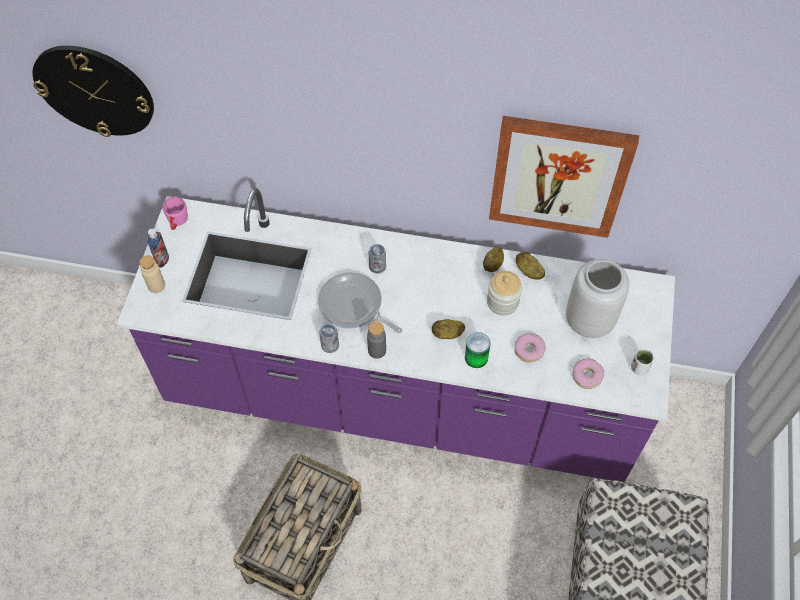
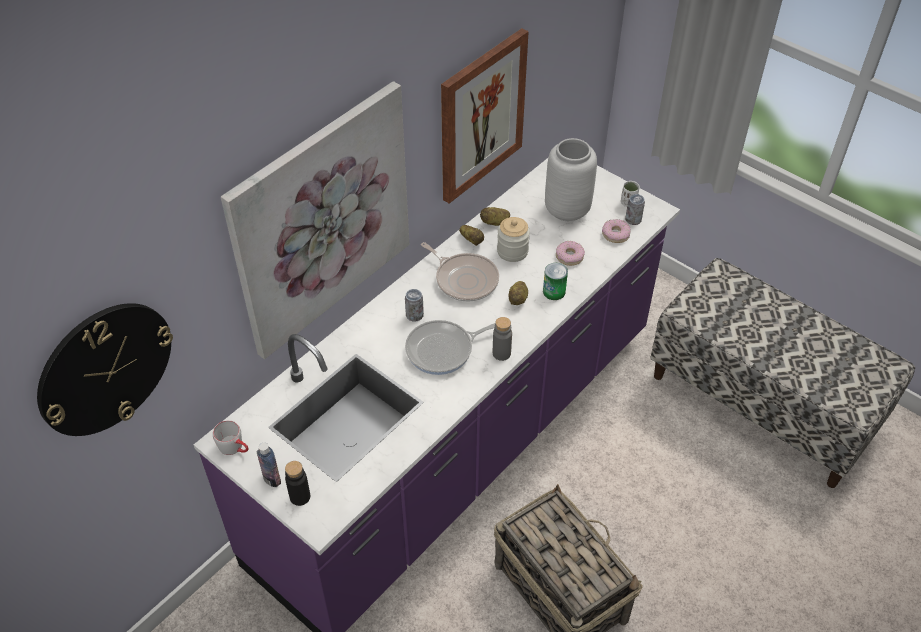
camera: 60 degrees left, 10 degrees down
beige bottle [139,255,165,293] -> black bottle [285,461,310,506]
pink mug [163,197,188,230] -> grey mug [213,420,249,455]
can [319,323,339,353] -> can moved to [625,194,645,225]
none -> picture [221,81,409,359]
none -> frying pan [421,242,499,302]

